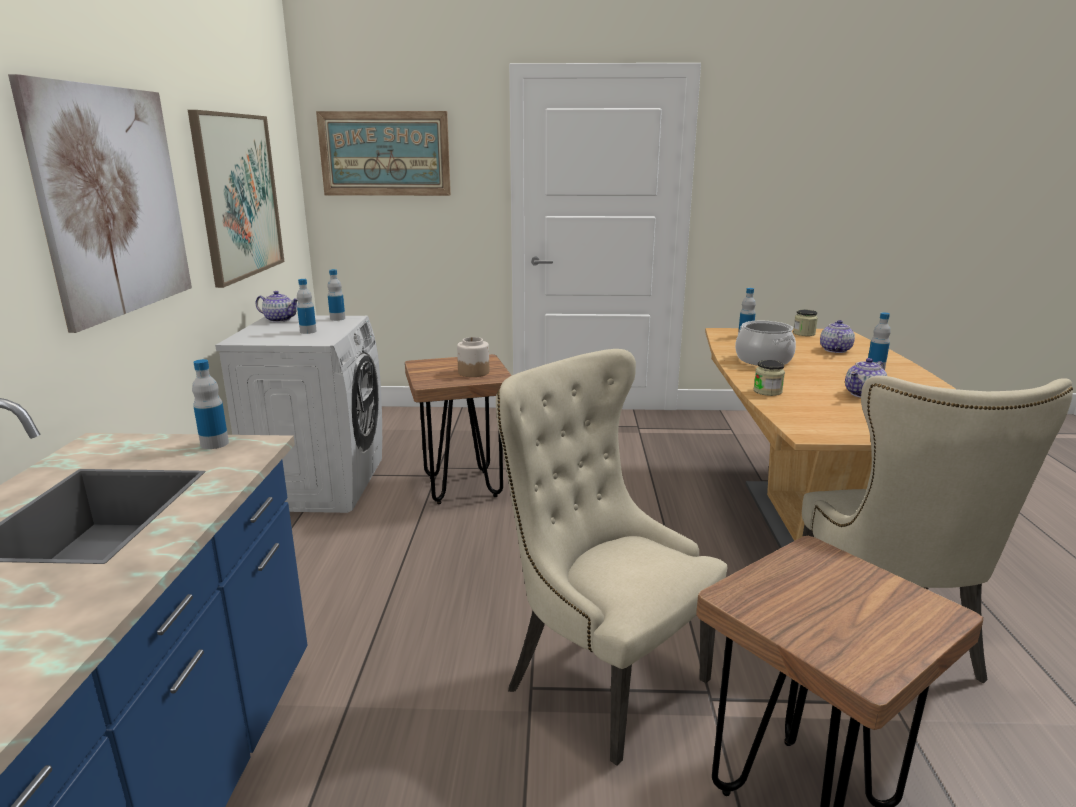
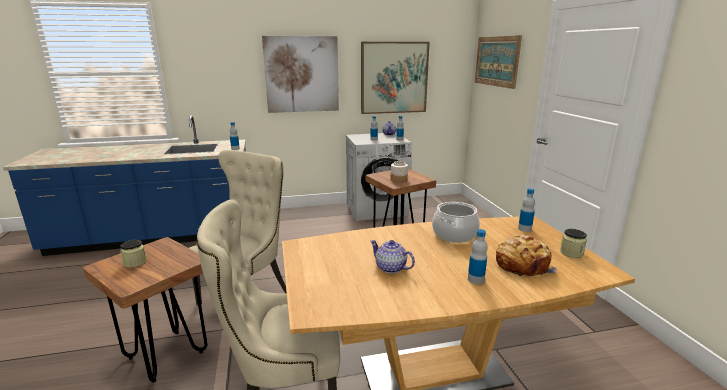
camera: 75 degrees right, 0 degrees up
jar [754,360,785,396] -> jar moved to [121,240,147,268]
teapot [820,320,855,353] -> bread [496,235,558,276]

